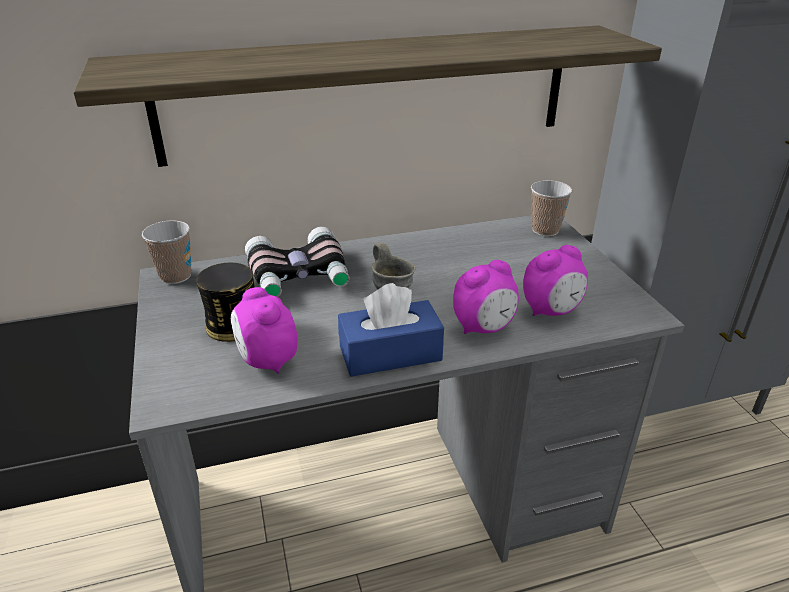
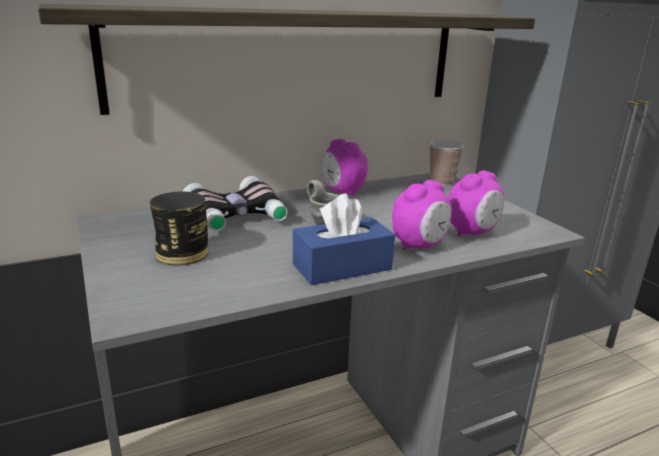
camera: 10 degrees left, 10 degrees down
cup [142,221,191,284] -> none
alarm clock [231,287,298,374] -> alarm clock moved to [321,139,368,197]

